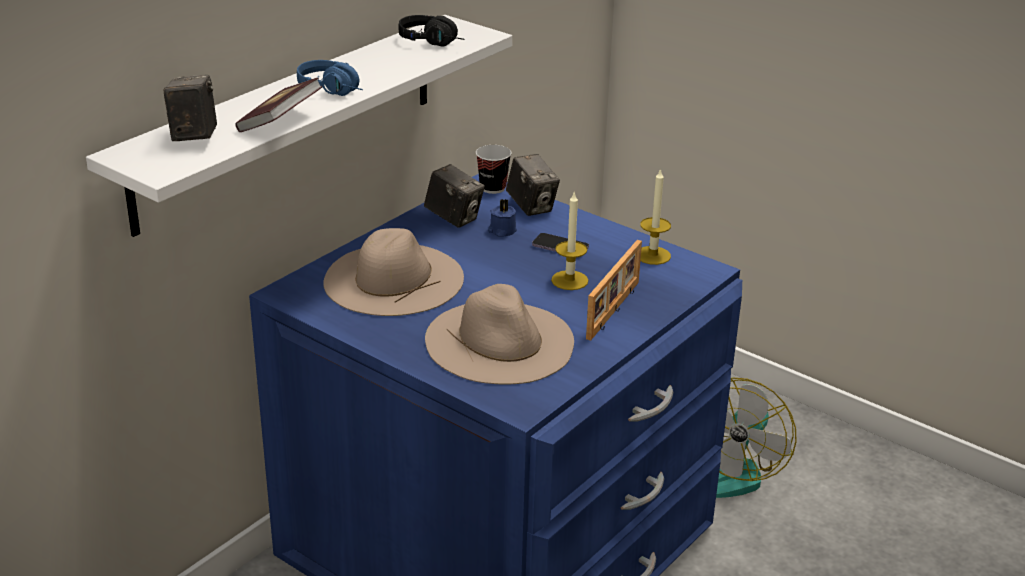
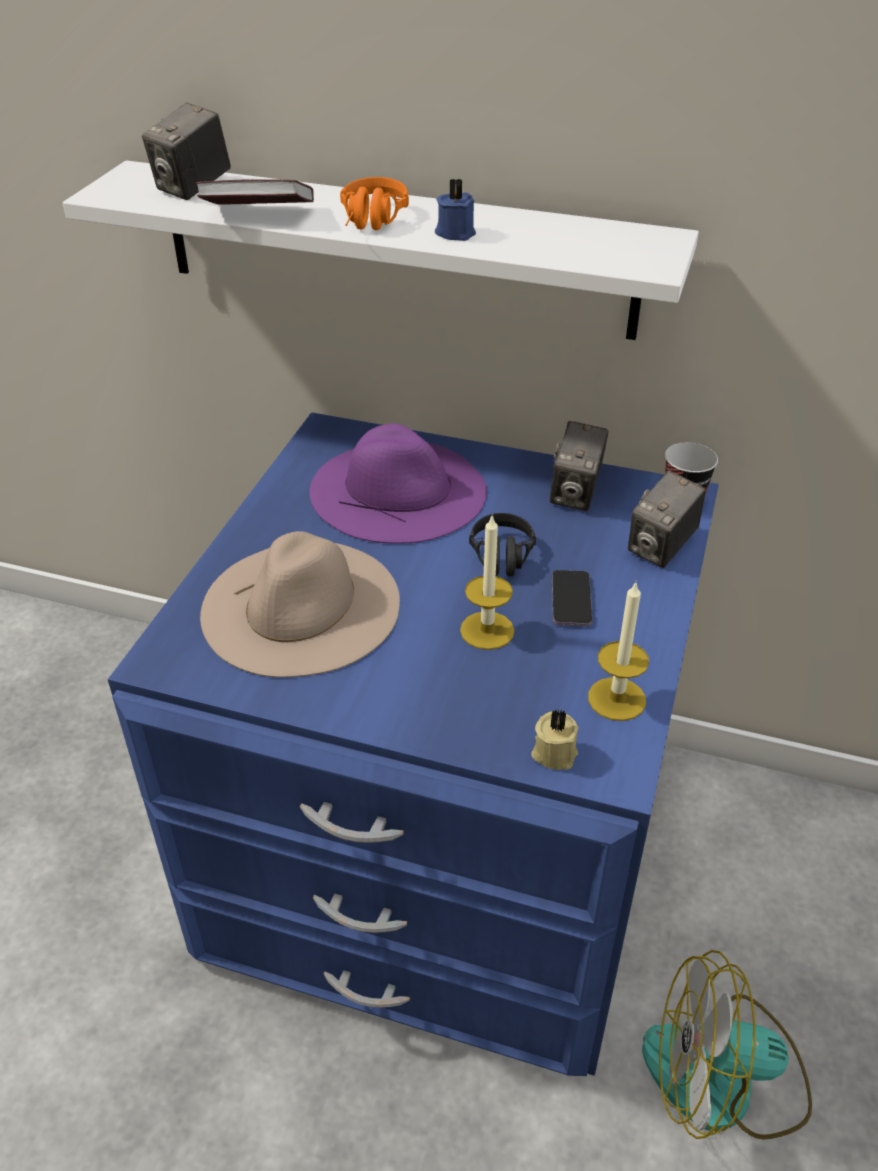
camera: 70 degrees right, 10 degrees up
camera [163,75,217,141] -> camera turned 150 degrees clockwise [142,102,231,200]
blue headphones [297,60,363,96] -> orange headphones [340,177,409,230]
beige hat [323,228,464,316] -> purple hat [310,424,487,543]
black headphones [399,15,465,47] -> black headphones moved to [469,513,536,577]
blue candle [488,199,517,237] -> blue candle moved to [435,178,476,241]
picture frame [586,240,642,341] -> none
none -> beige candle [531,709,579,770]

